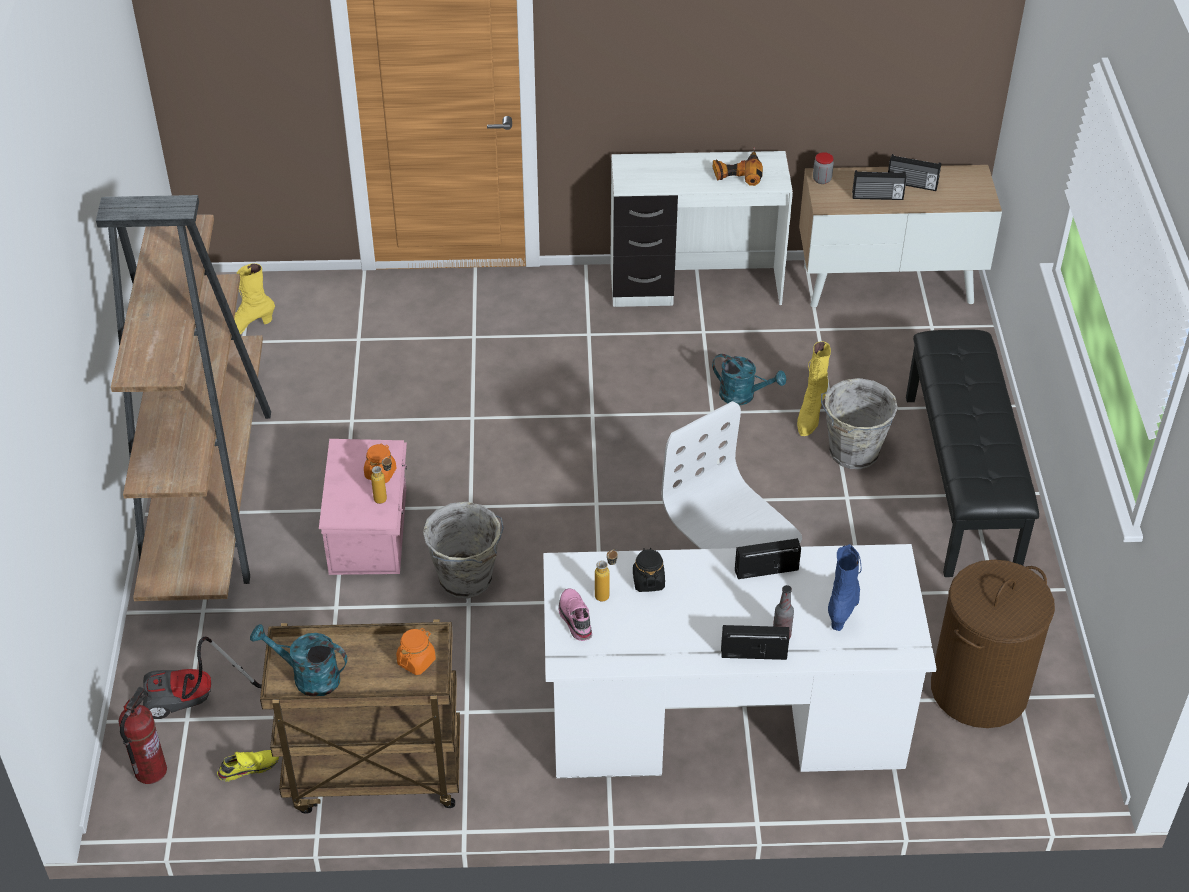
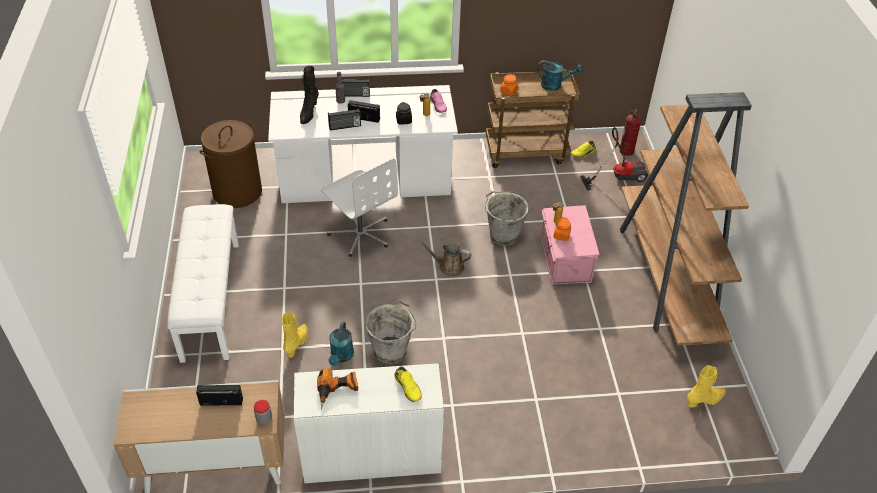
camera: 175 degrees right, 0 degrees up
turquoise watering can [712,354,786,405] -> turquoise watering can turned 105 degrees counterclockwise [329,322,354,366]
grey bucket [821,378,898,469] -> grey bucket moved to [365,301,416,364]
blue boot [828,544,861,631] -> black boot [300,66,319,124]
radio [888,154,941,191] -> radio moved to [348,100,380,123]
black bench [906,329,1039,577] -> white bench [167,204,239,363]
none -> yellow shoe [394,366,422,402]
none -> brown watering can [418,239,471,276]

